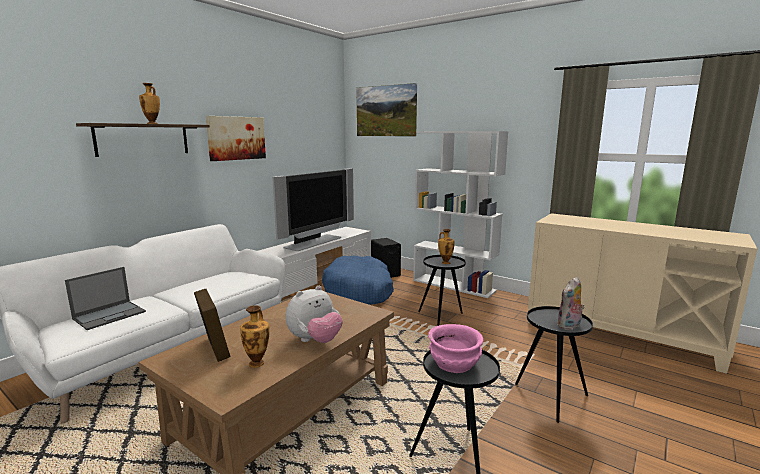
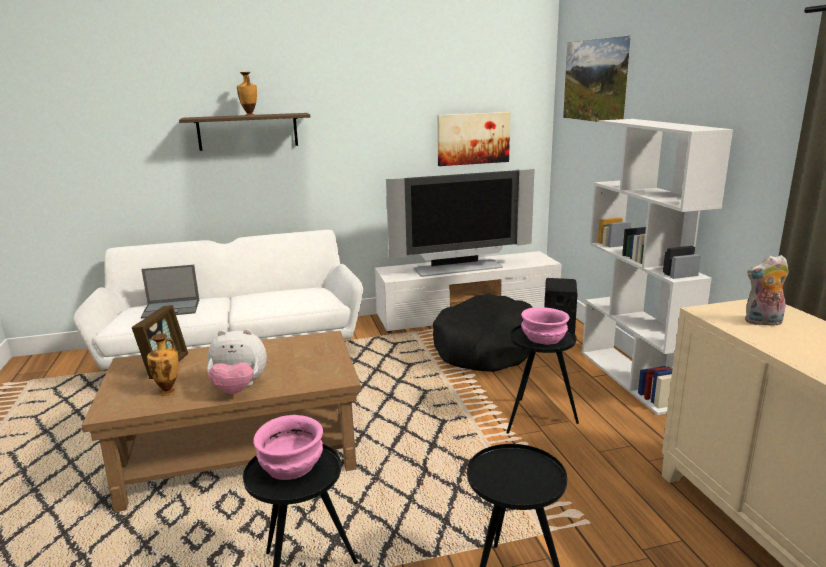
camera: 40 degrees right, 5 degrees up
picture [206,116,266,161] -> picture moved to [437,112,510,166]
blue dog bed [322,255,394,305] -> black dog bed [433,294,533,372]
vase [438,229,454,264] -> pink bowl [521,307,570,345]
plush toy [557,277,585,330] -> plush toy moved to [745,255,789,326]

